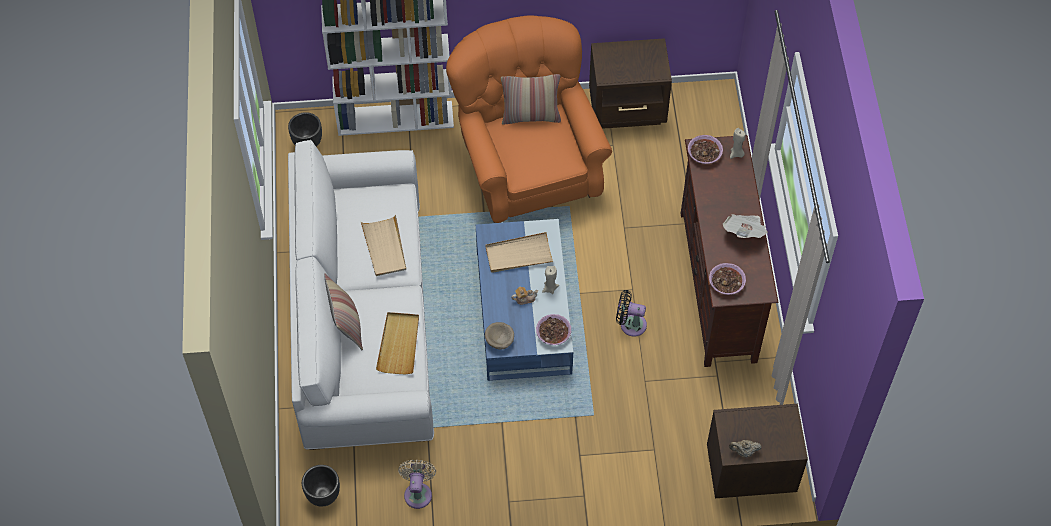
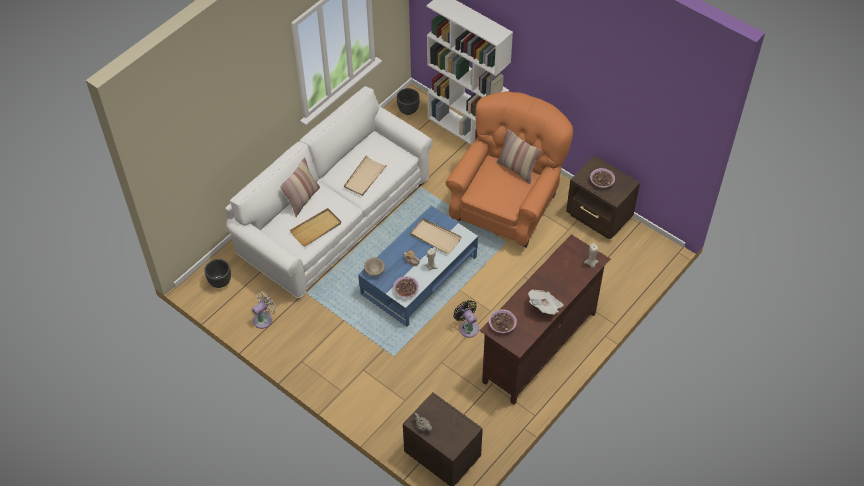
camera: 45 degrees right, 5 degrees down
bowl [688,135,723,164] -> bowl moved to [590,168,615,188]

